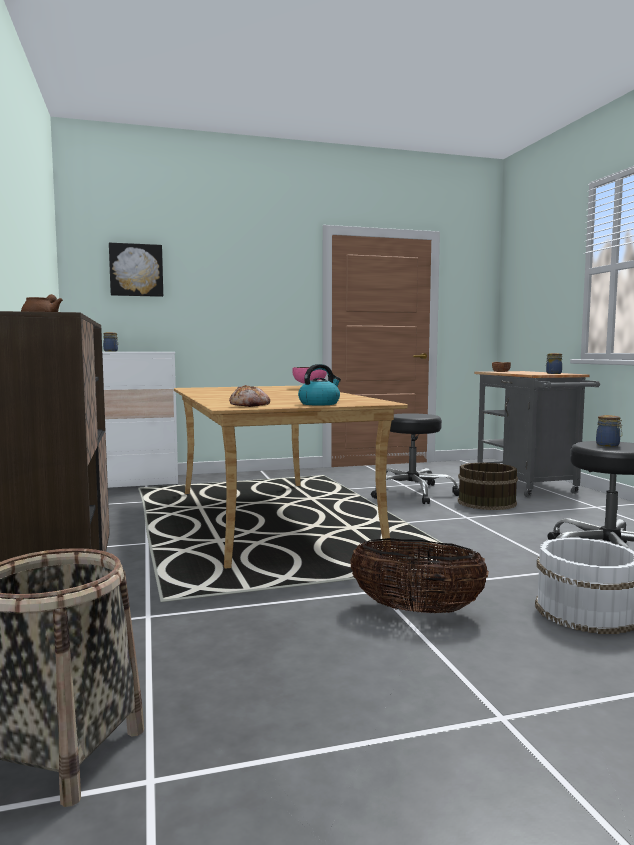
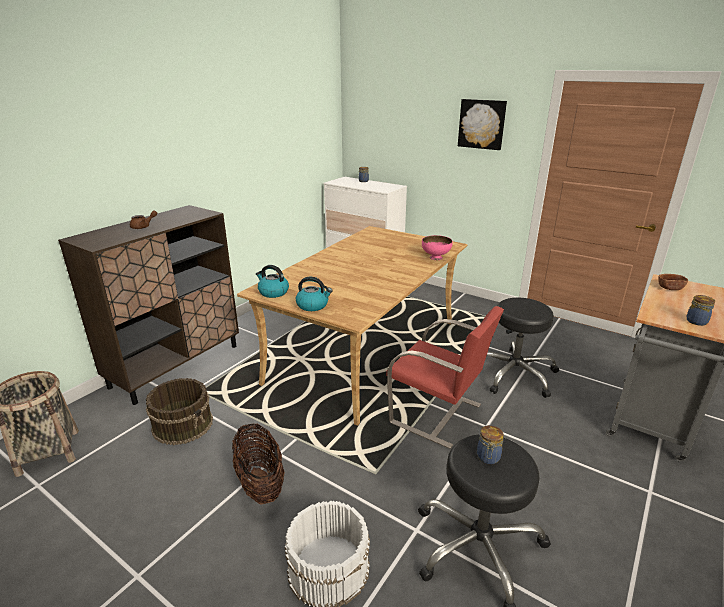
camera: 50 degrees right, 20 degrees up
picture [109,243,163,297] -> picture moved to [458,99,507,150]
bread [229,385,270,407] -> kettle [256,265,289,298]
brown bucket [458,463,518,510] -> brown bucket moved to [146,378,213,445]
none -> red chair [386,306,504,449]

